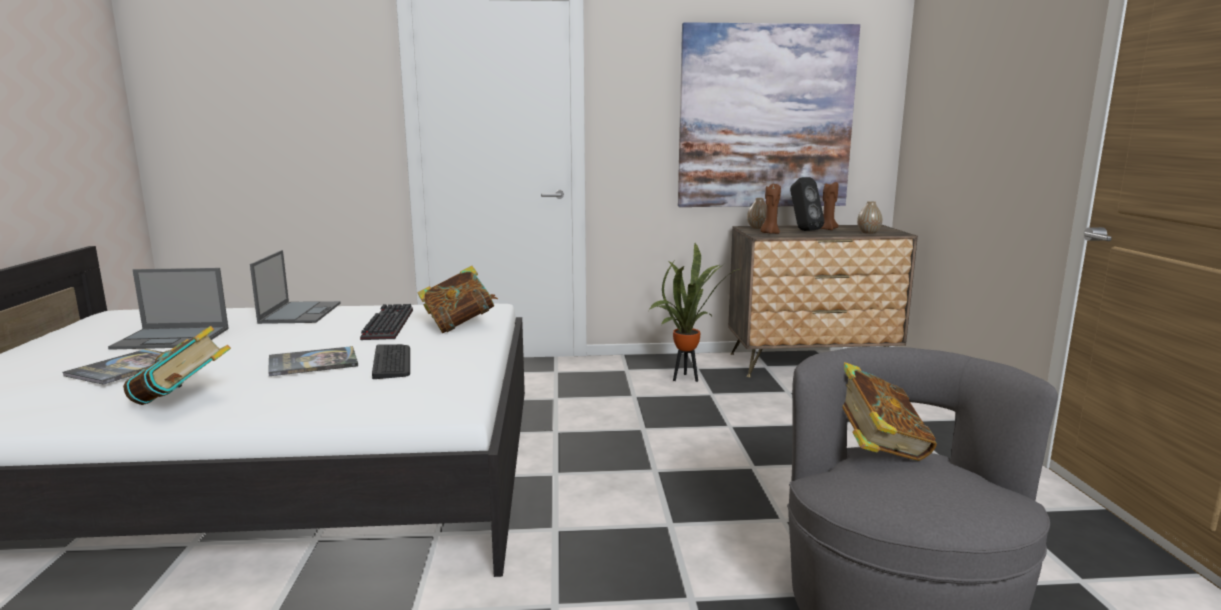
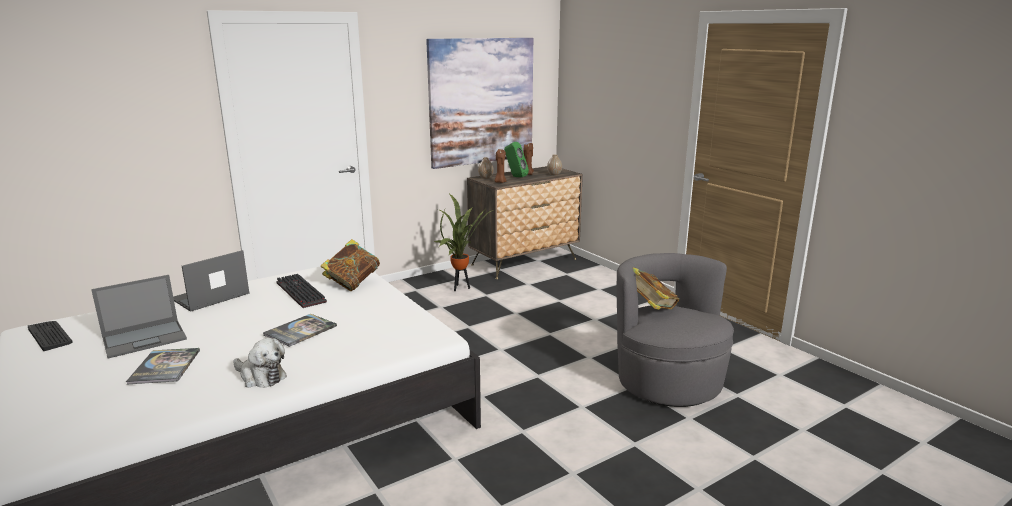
camera: 30 degrees left, 5 degrees up
book [123,326,231,405] -> plush toy [233,338,287,388]
laptop [250,250,340,324] -> laptop turned 105 degrees counterclockwise [173,250,249,312]
keyboard [372,344,410,379] -> keyboard moved to [28,321,72,351]
black speaker [790,177,824,231] -> green speaker [504,142,529,177]

